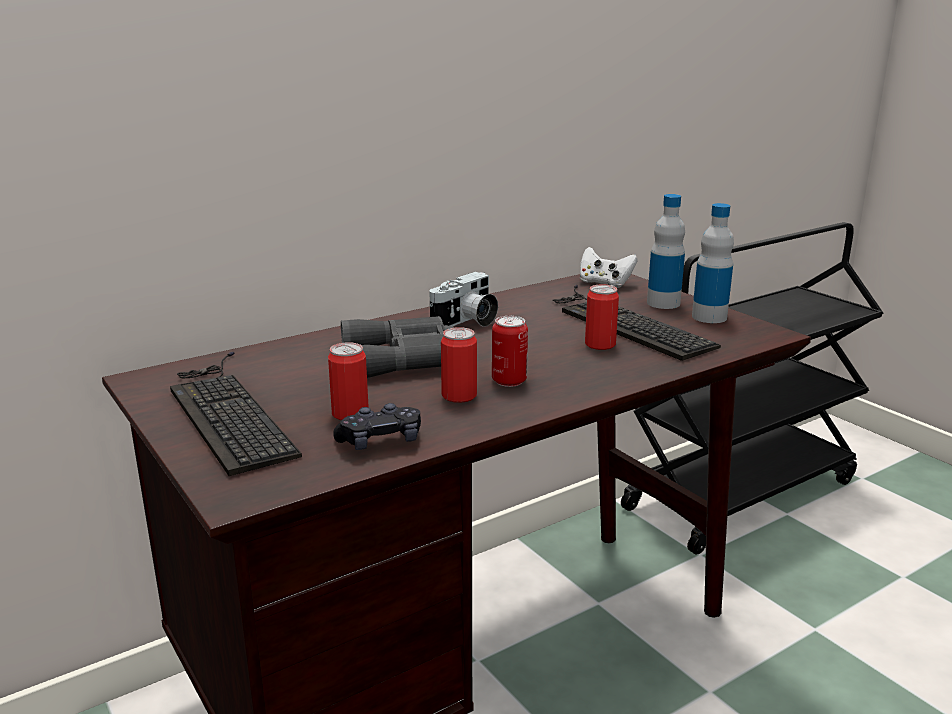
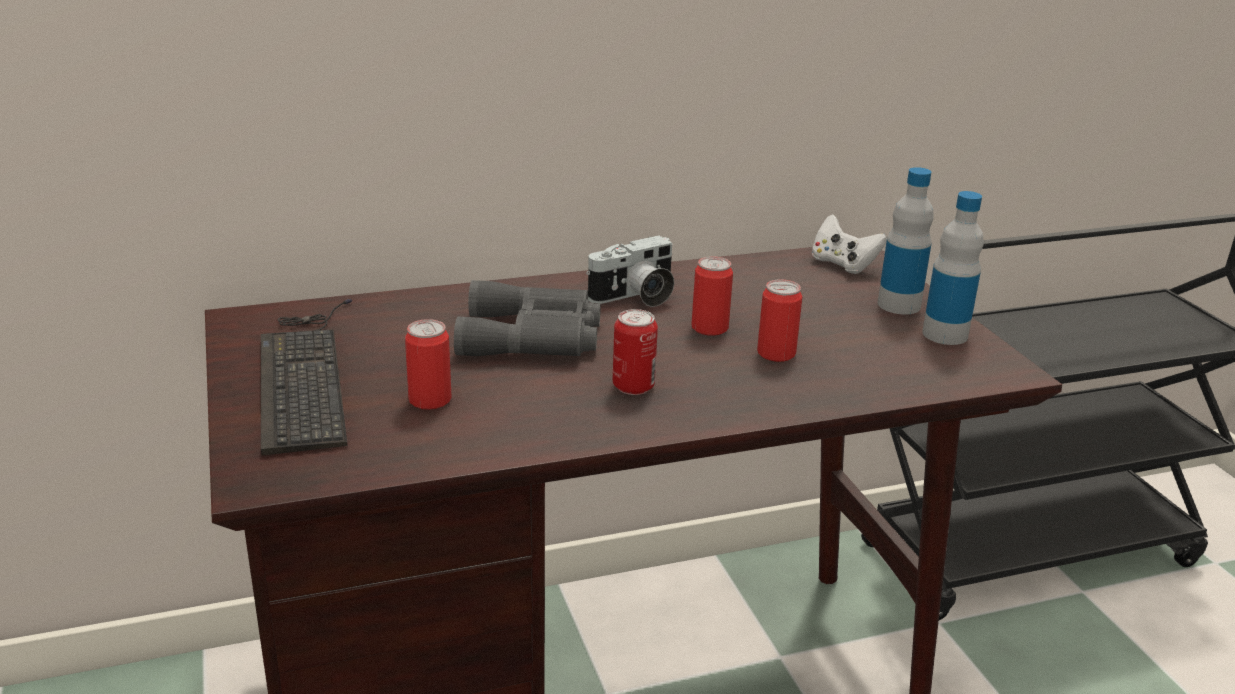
camera: 15 degrees right, 5 degrees up
black game controller [333,403,421,450] -> none
can [441,327,477,403] -> can moved to [691,256,733,336]
keyboard [552,285,721,361] -> none

